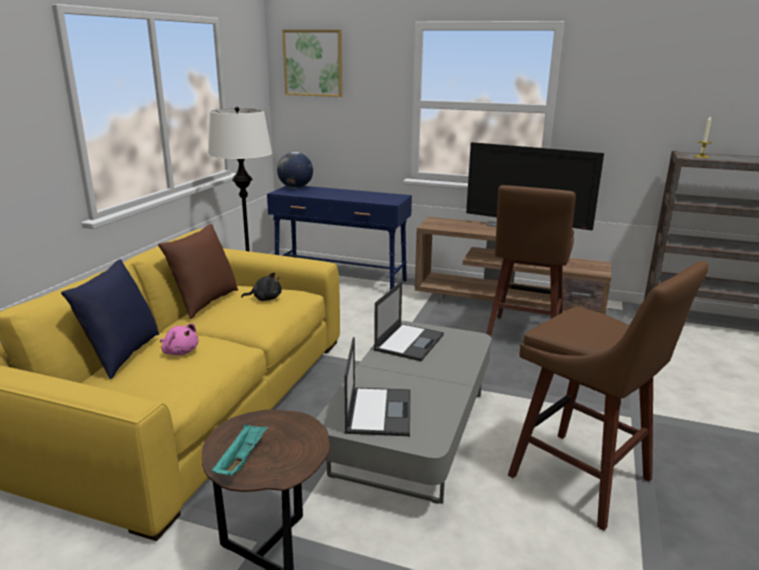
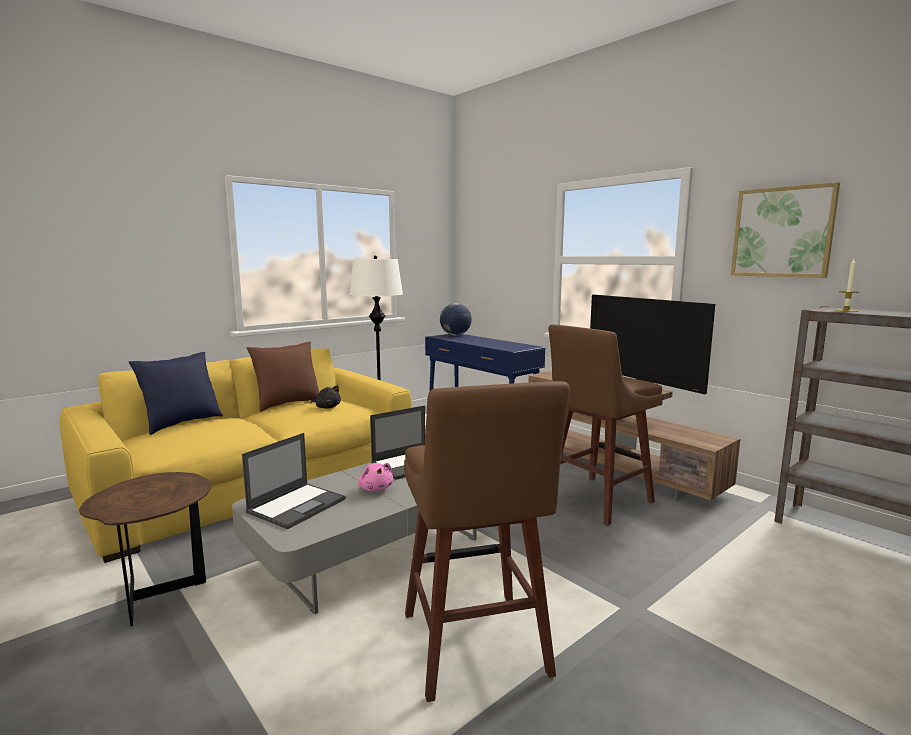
camera: 30 degrees right, 10 degrees down
pink plush toy [160,323,199,356] -> pink plush toy moved to [358,463,393,492]
turquoise tray [212,424,269,476] -> none
picture [282,30,343,97] -> picture moved to [731,182,840,278]

